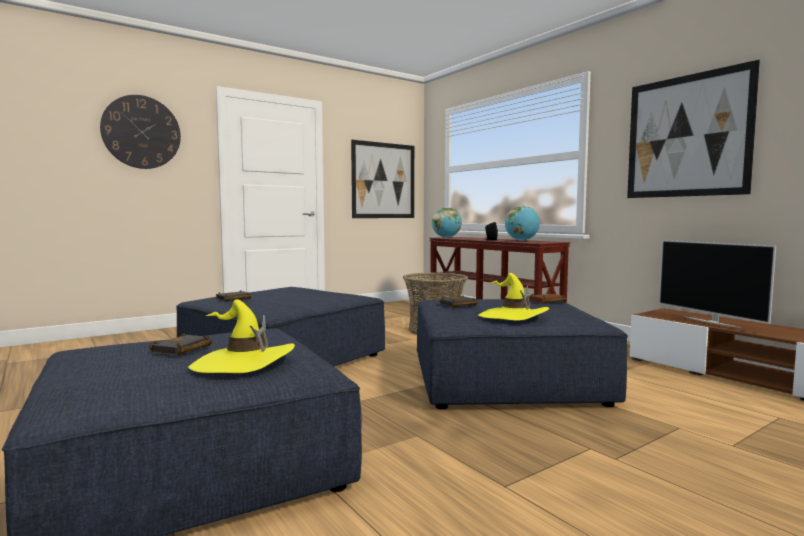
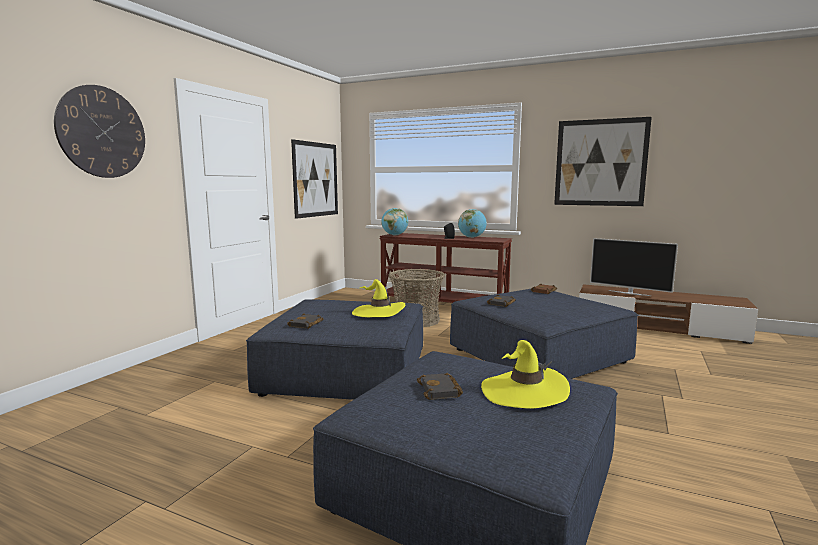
camera: 30 degrees left, 5 degrees up
yellow hat [478,273,549,321] -> yellow hat moved to [352,279,405,317]

